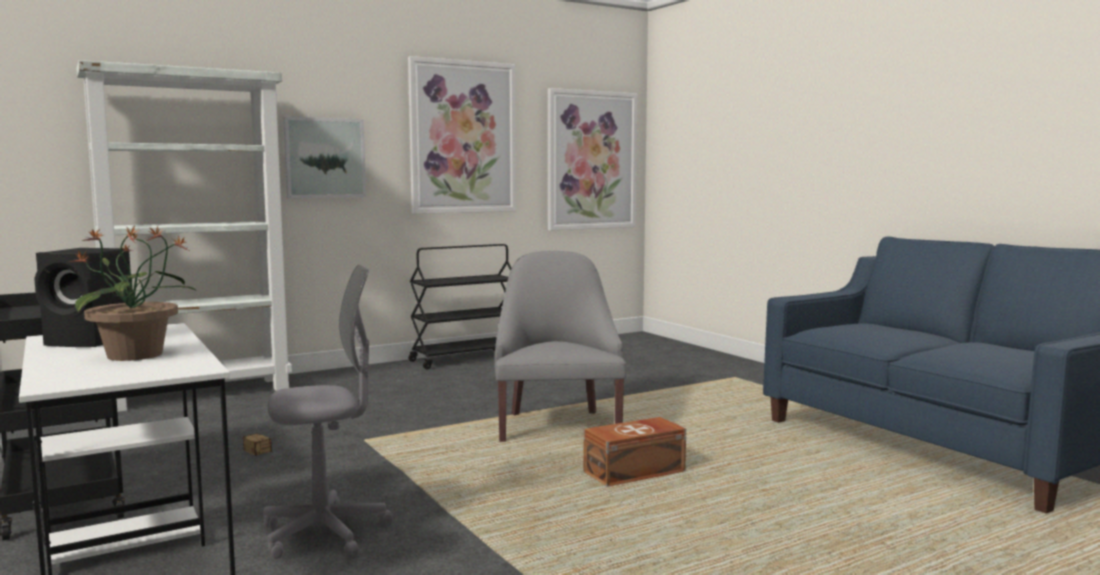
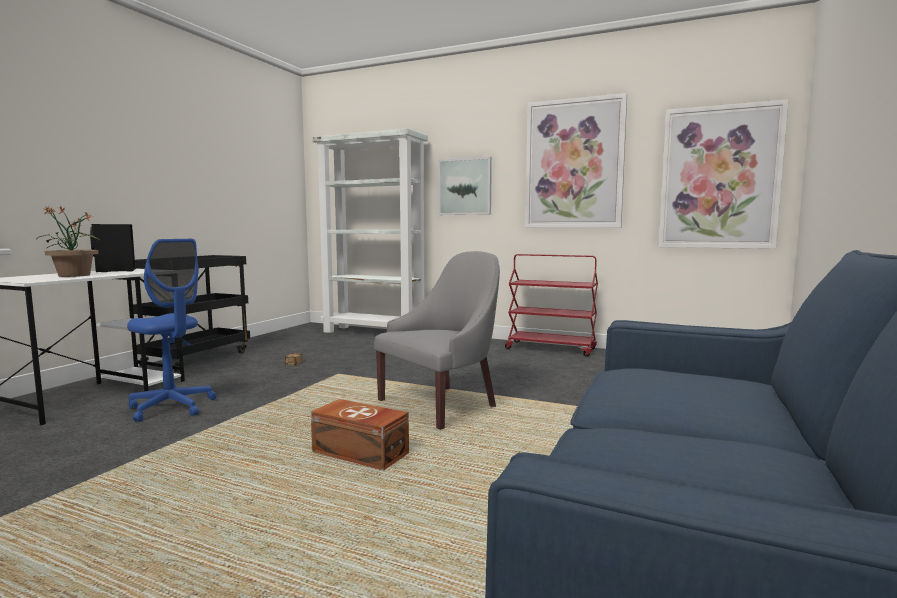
camera: 55 degrees right, 0 degrees up
grey office chair [263,265,393,559] -> blue office chair [127,239,216,422]
black cart [408,244,511,369] -> red cart [505,254,598,357]

